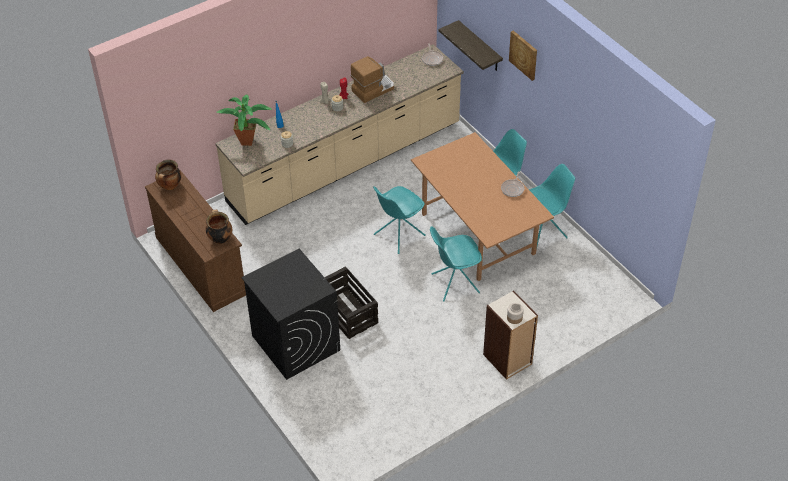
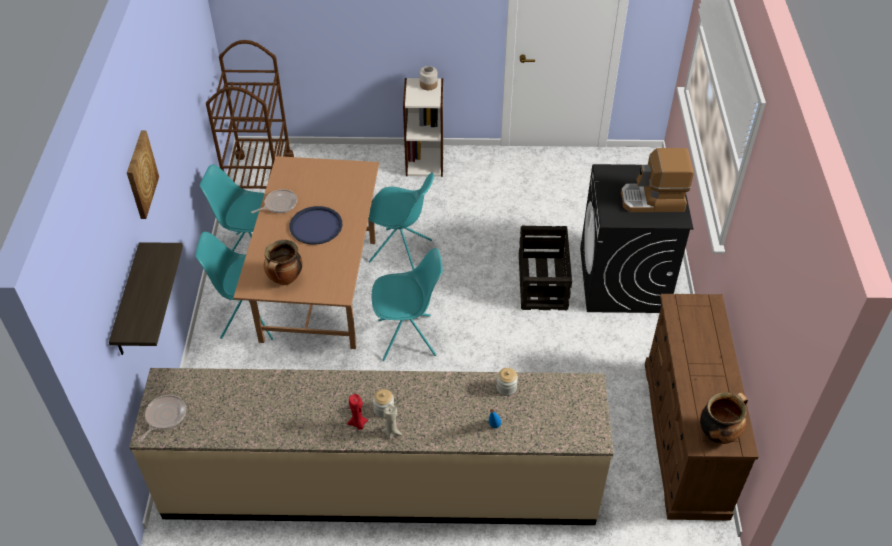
camera: 145 degrees left, 0 degrees up
cooking pot [206,210,232,244] -> cooking pot moved to [264,240,303,285]
potted plant [217,94,272,146] -> none
coffee machine [351,56,394,103] -> coffee machine moved to [621,148,694,212]
none -> brown cart [206,40,294,189]
none -> blue tray [289,206,342,245]

